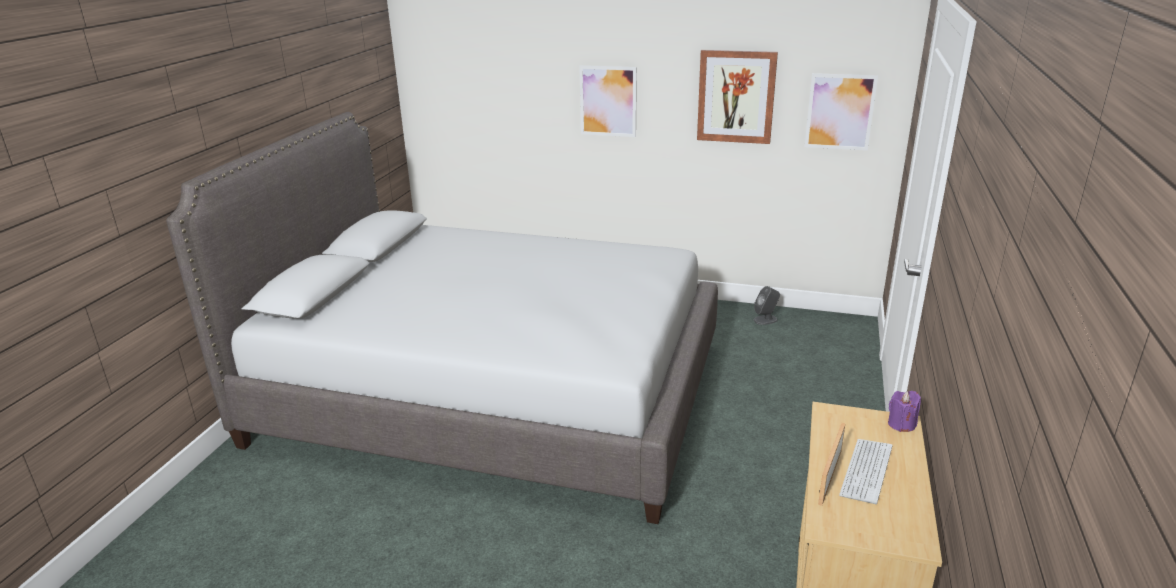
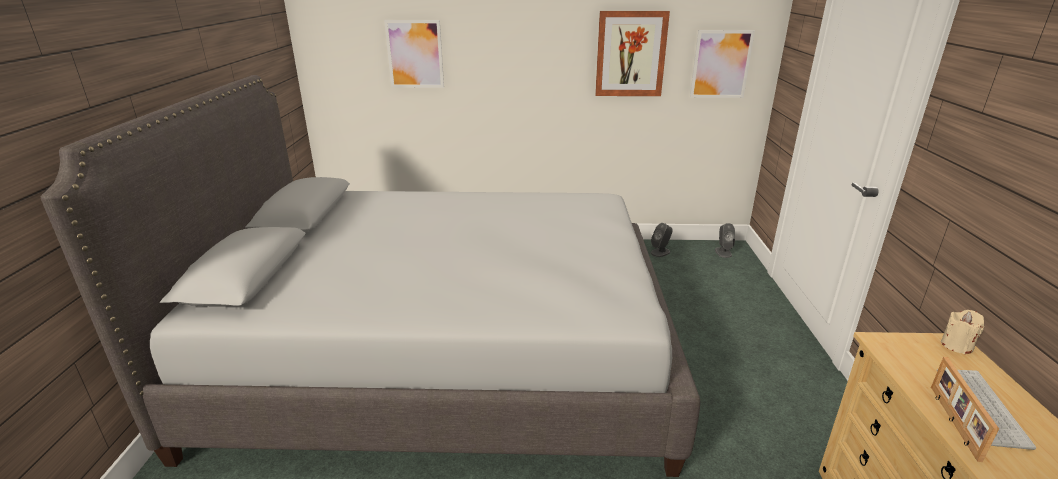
camera: 15 degrees left, 0 degrees up
picture [579,65,637,137] -> picture moved to [384,20,444,88]
purple candle [888,391,921,432] -> beige candle [941,310,984,354]
none -> grey speaker [715,223,735,258]

